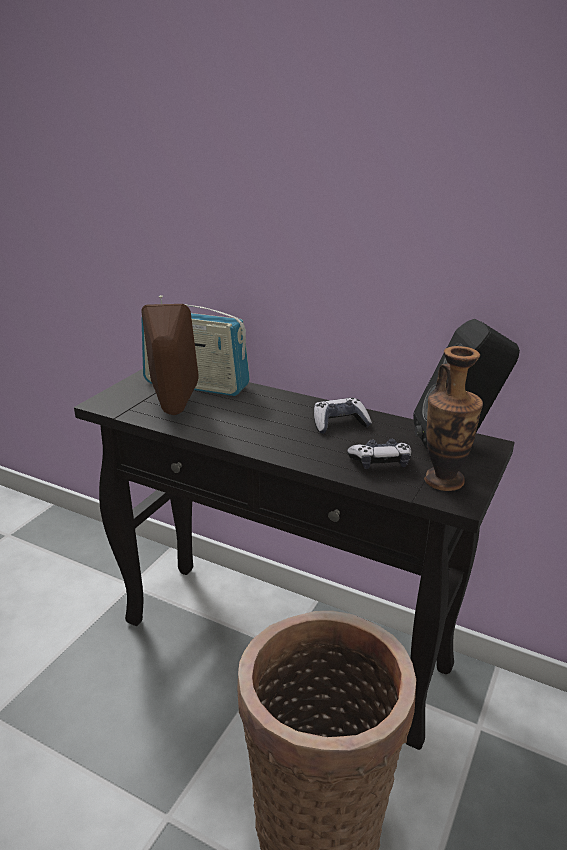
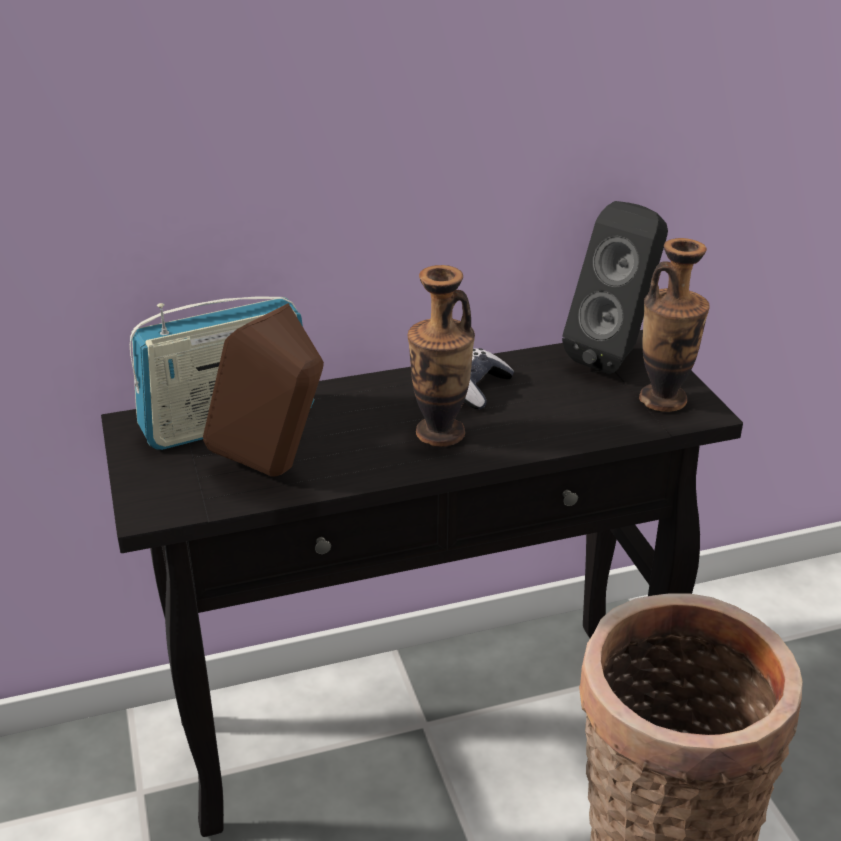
camera: 45 degrees left, 5 degrees up
game controller [347,439,412,469] -> none
none -> vase [408,265,475,447]

